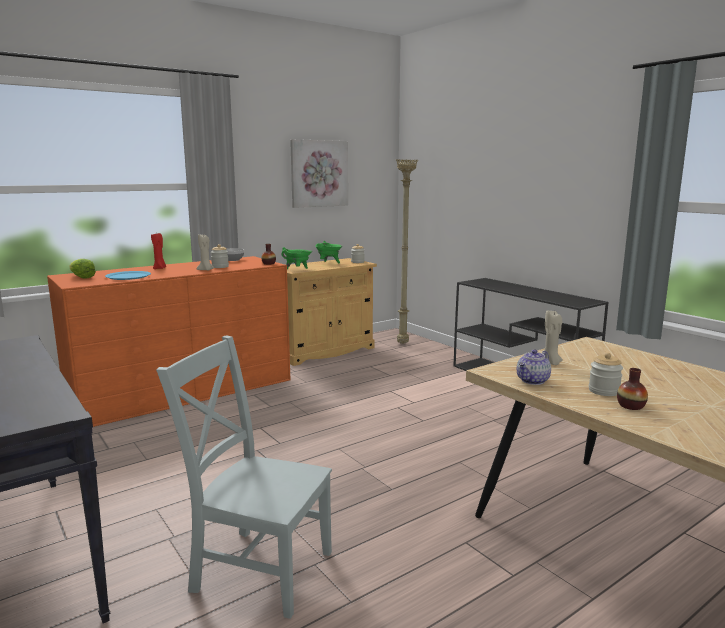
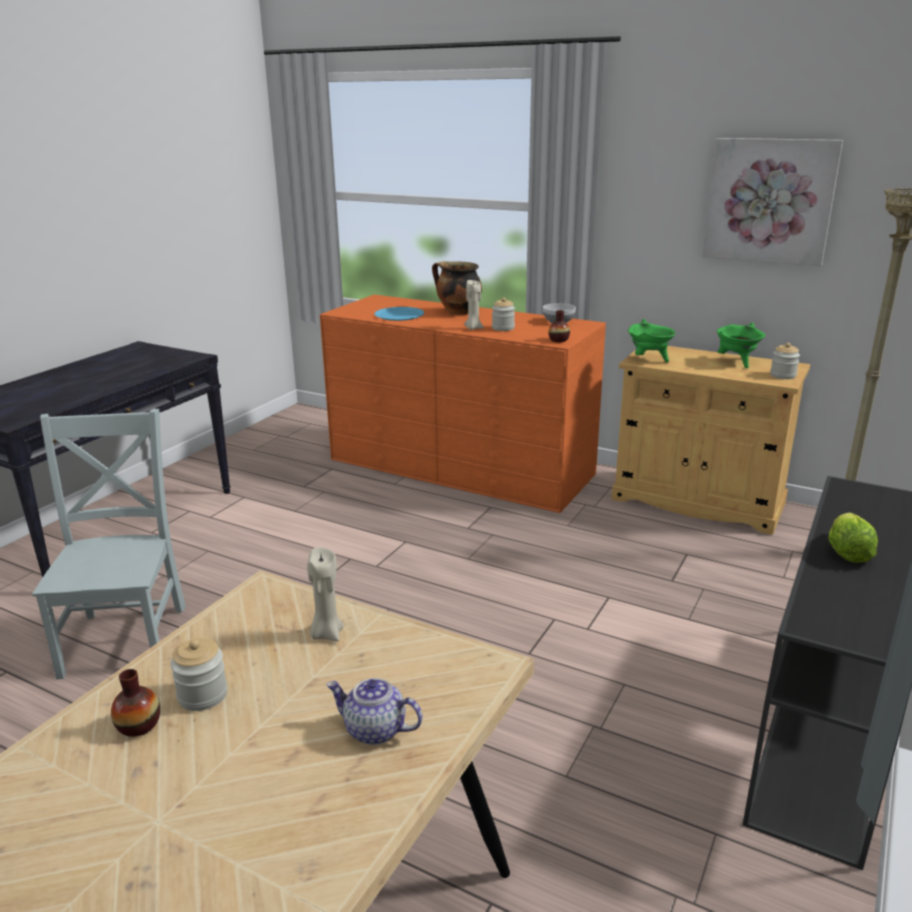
camera: 65 degrees right, 10 degrees up
lettuce [69,259,96,279] -> lettuce moved to [828,513,878,563]
red candle [151,233,166,269] -> cooking pot [432,261,482,315]
teapot [517,350,551,385] -> teapot moved to [326,678,423,745]

